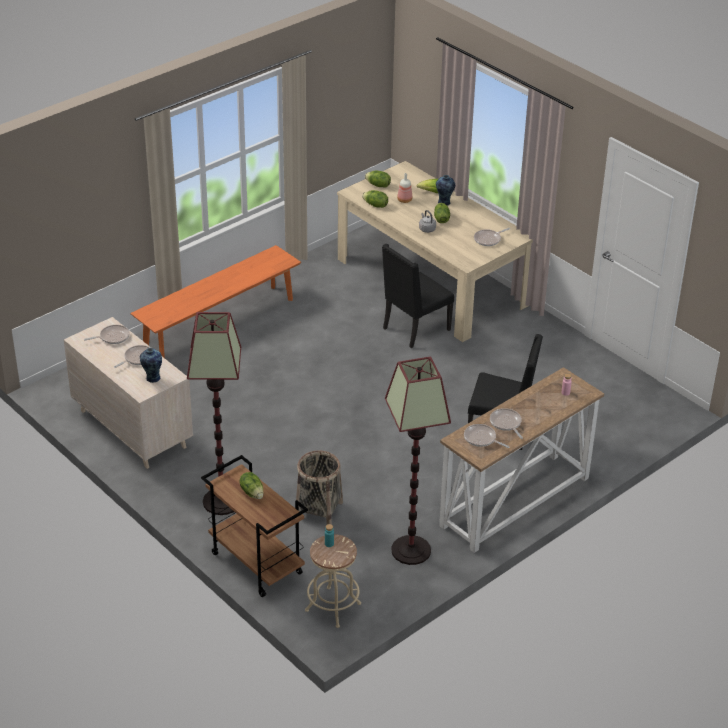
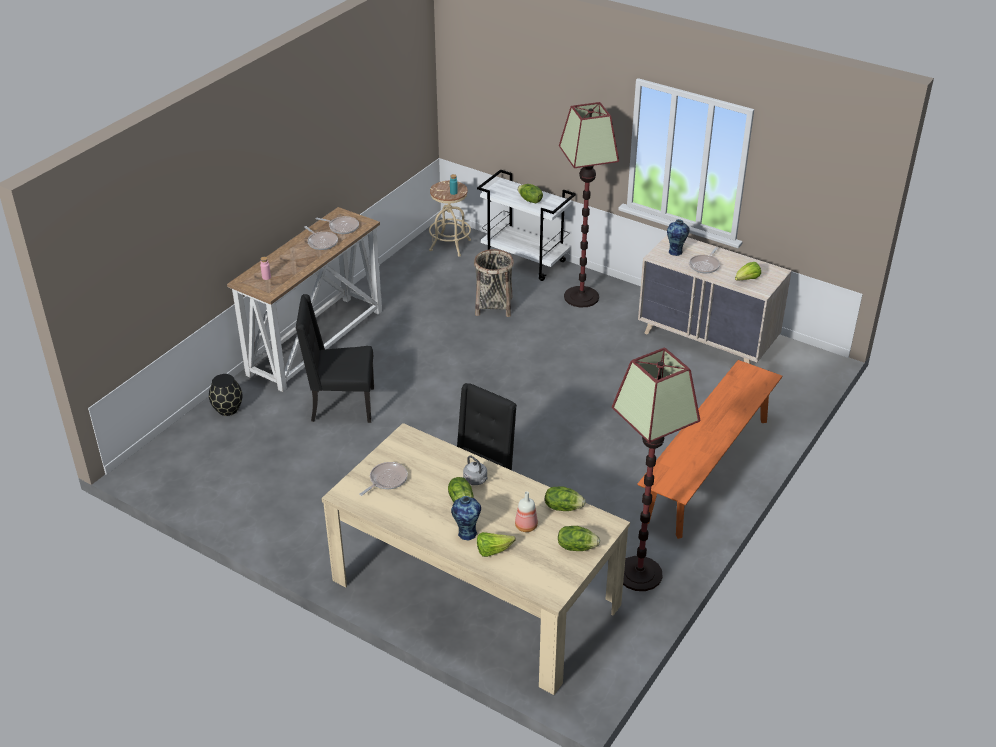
camera: 165 degrees right, 0 degrees up
frying pan [84,325,130,344] -> lettuce [735,262,761,281]
brown cart [201,455,308,597] -> white cart [477,170,576,281]
floor lamp [385,357,451,565] -> floor lamp moved to [612,348,700,591]
none -> black vase [209,374,242,416]

